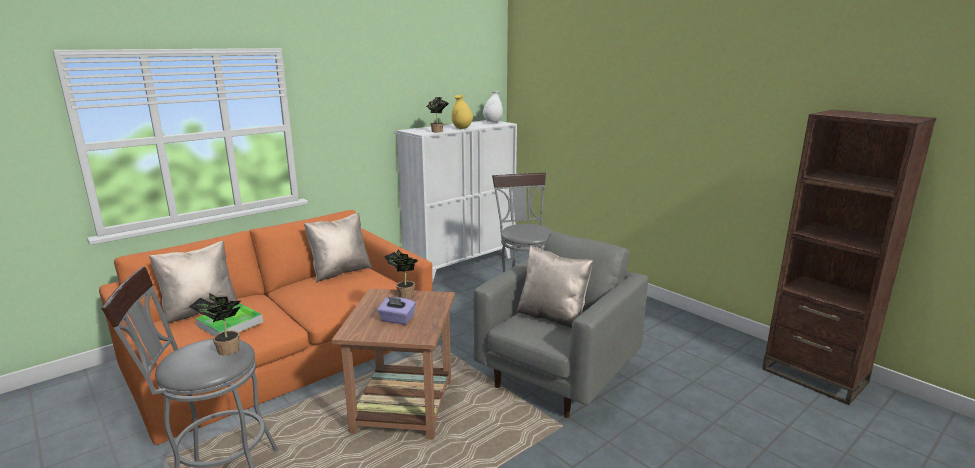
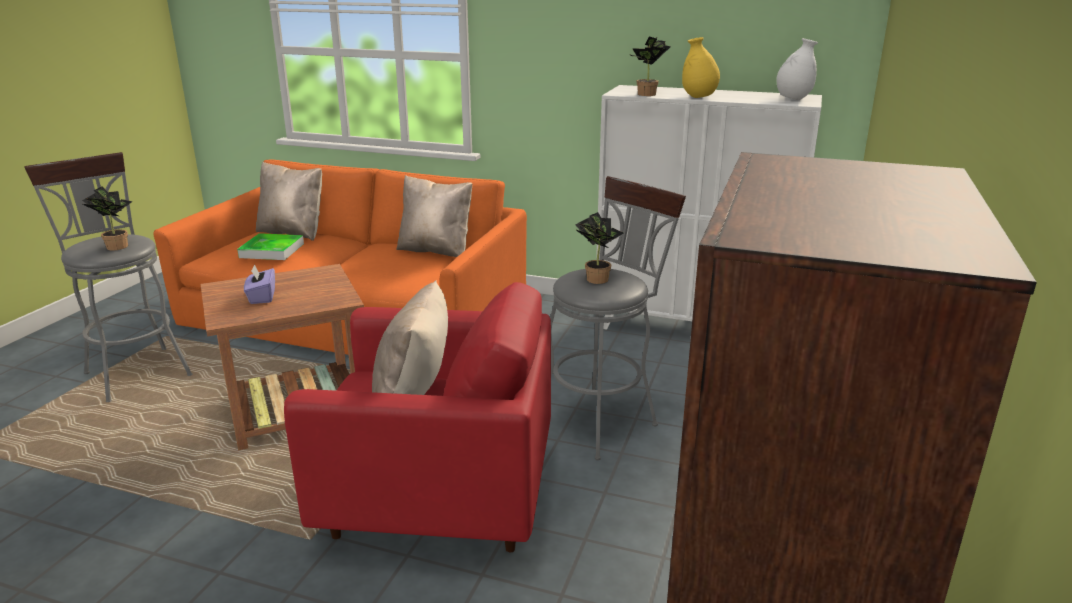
camera: 60 degrees right, 5 degrees up
potted plant [384,250,418,298] -> potted plant moved to [575,212,623,284]
grey armchair [473,232,648,418] -> red armchair [284,282,551,552]

